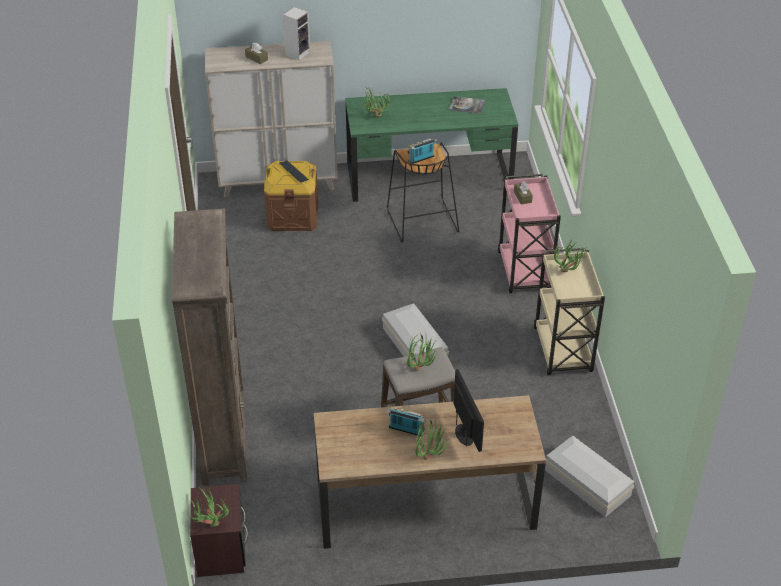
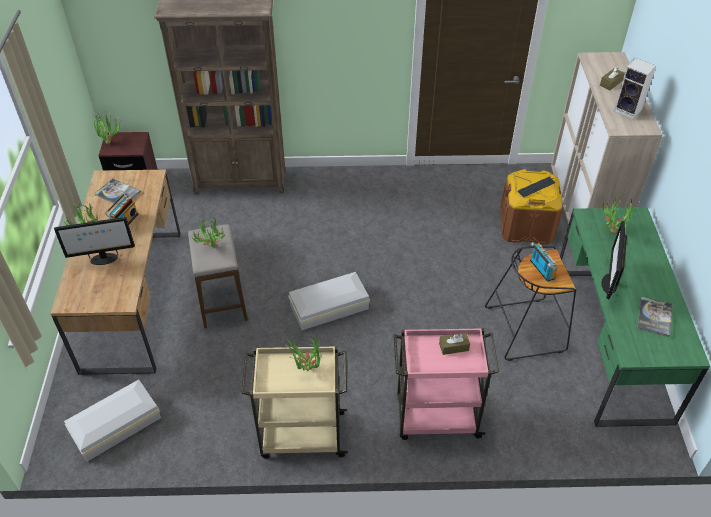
camera: 95 degrees right, 5 degrees up
none -> book [94,178,141,205]
none -> monitor [601,221,627,299]

